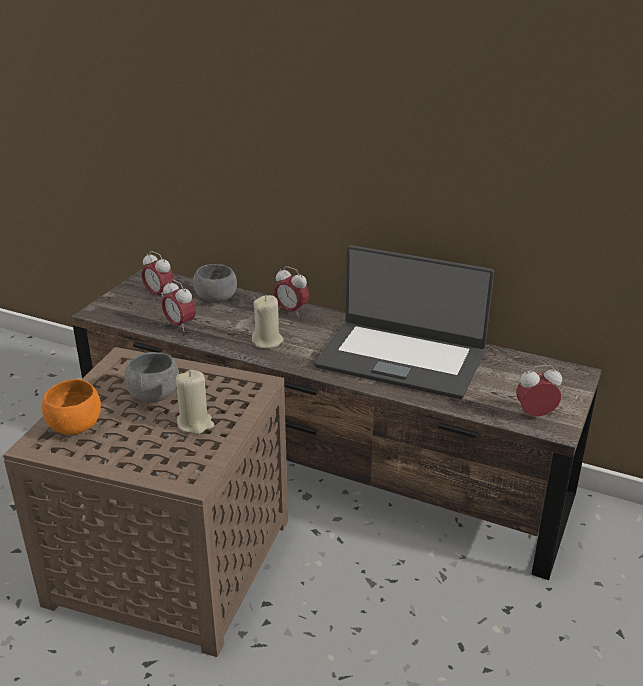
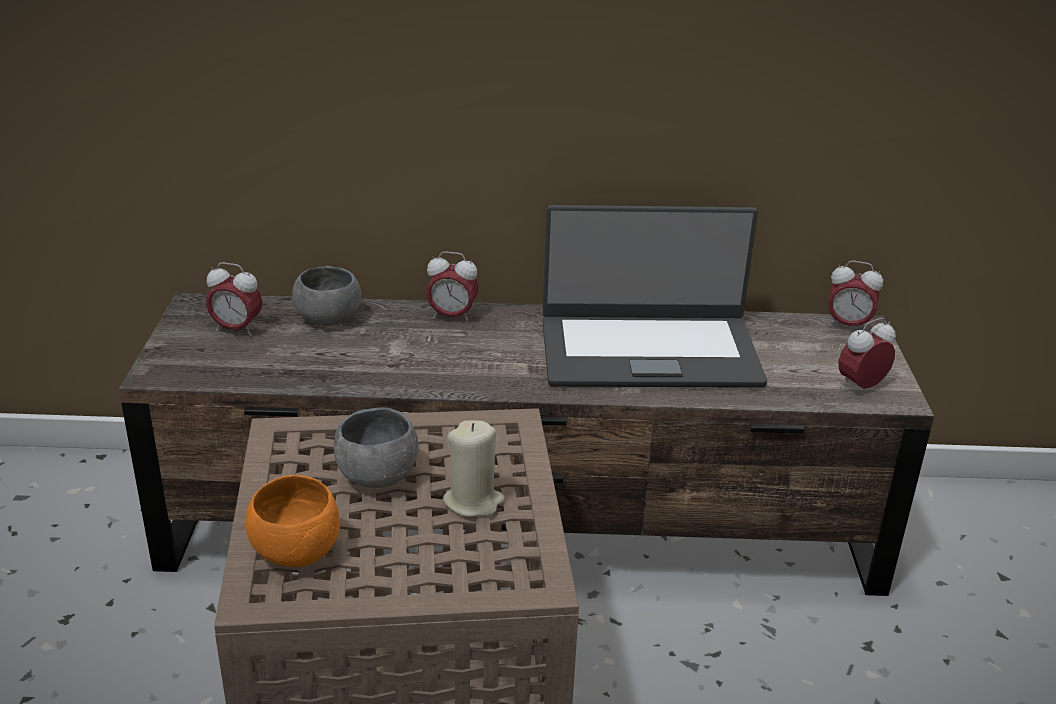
camera: 25 degrees left, 0 degrees up
alarm clock [162,279,196,332] -> alarm clock moved to [828,261,883,331]
beige candle [252,295,284,348] -> none

